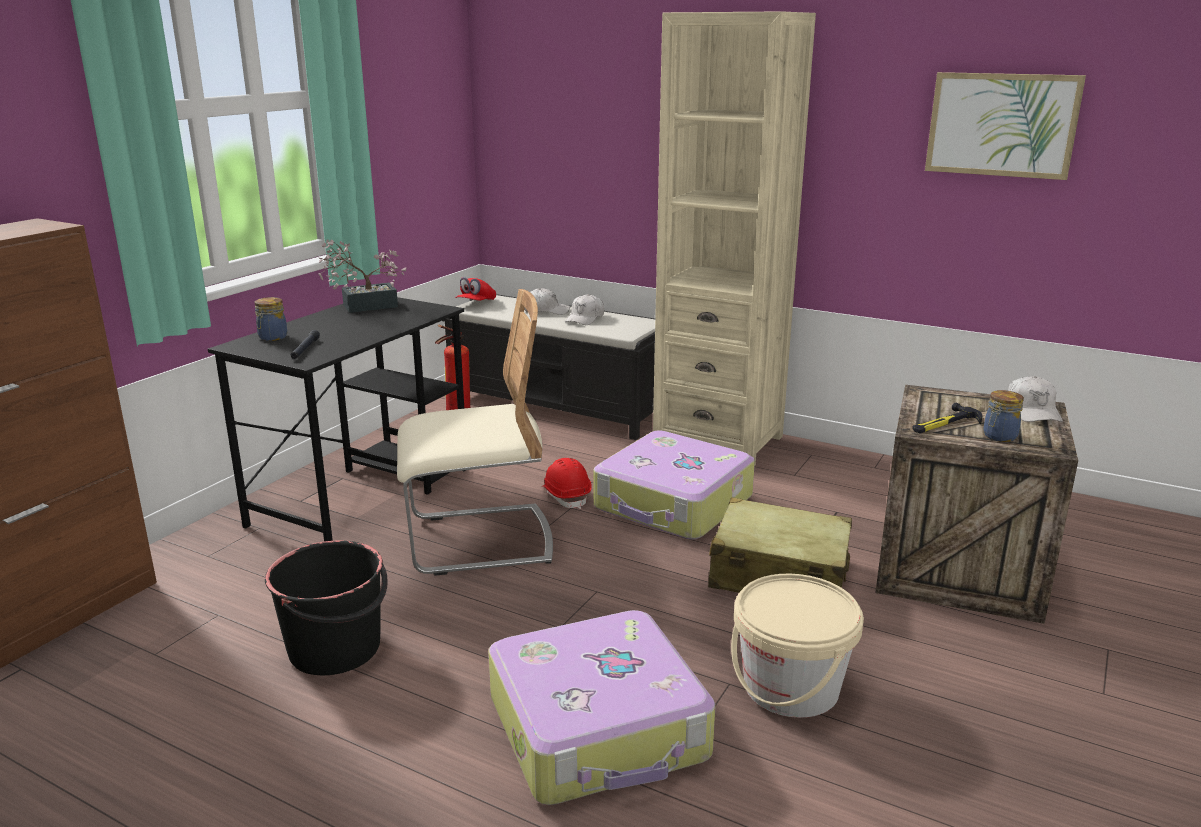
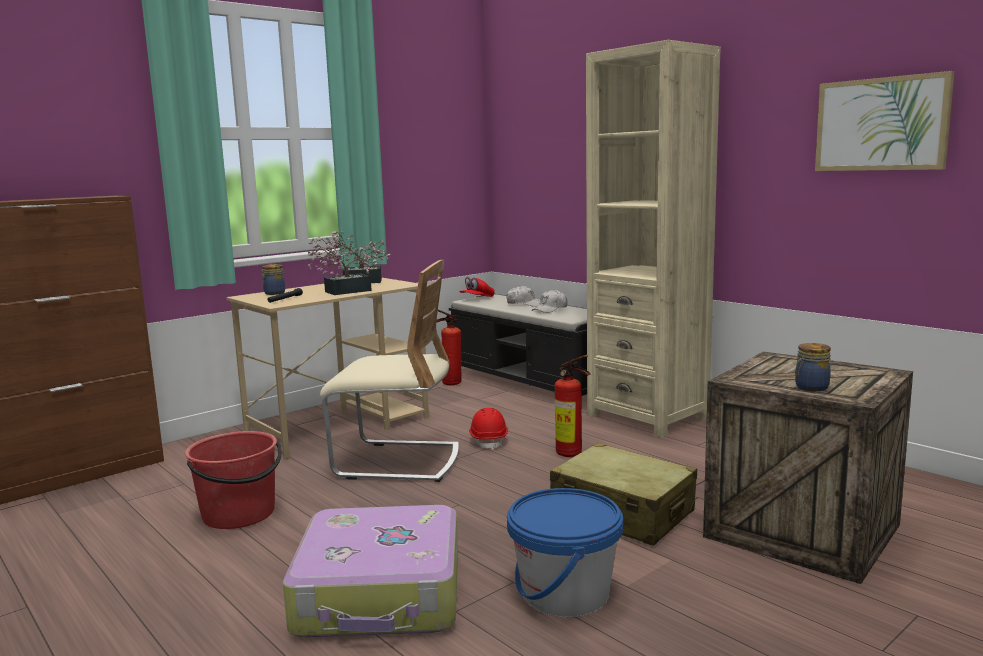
camera: 20 degrees right, 10 degrees down
black desk [208,297,466,542] -> beige desk [226,278,429,459]
black bucket [265,541,388,675] -> red bucket [185,431,282,529]
suitcase [594,431,755,539] -> fire extinguisher [555,355,590,457]
beige bucket [731,574,864,718] -> blue bucket [507,488,623,617]
hammer [912,403,982,434] -> none
white cap [1008,376,1063,422] -> none
none -> potted plant [308,236,376,295]

